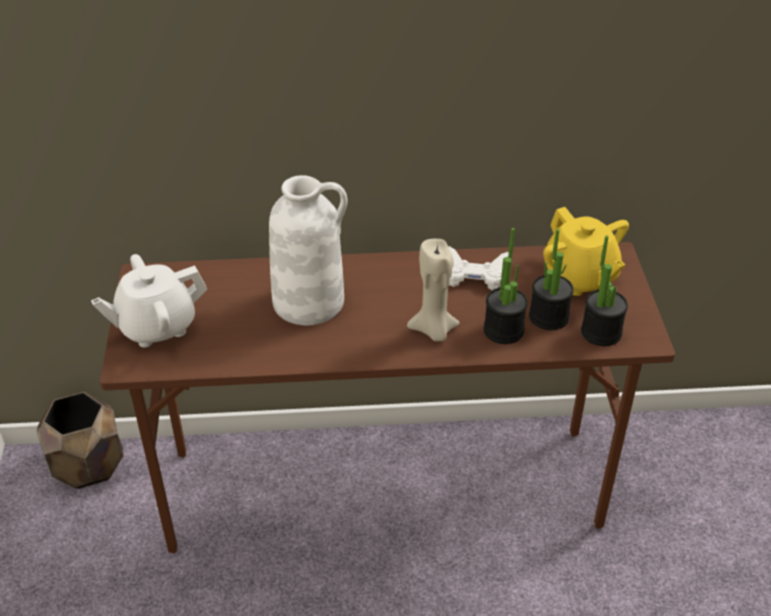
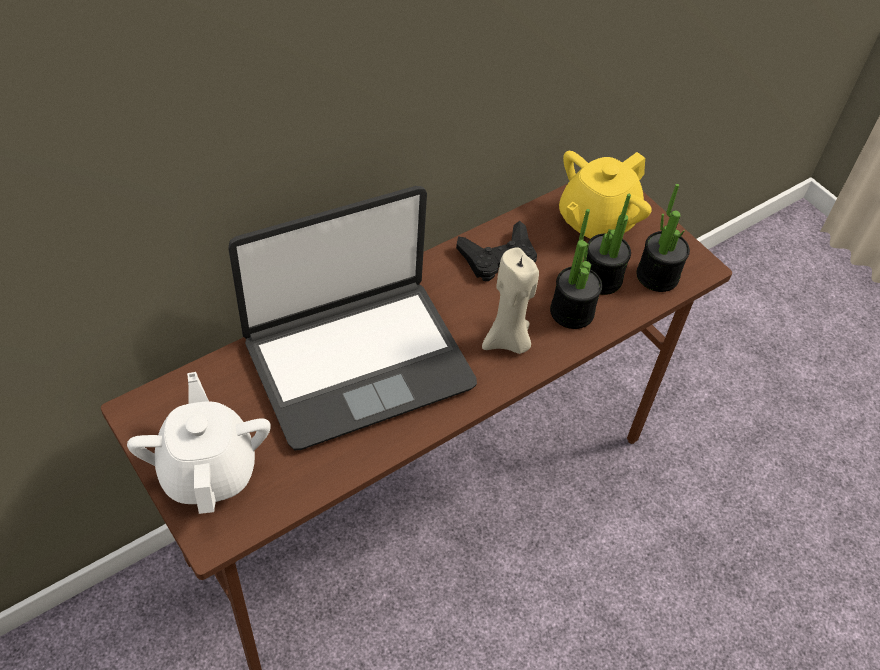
camera: 35 degrees left, 10 degrees up
brown planter [37,392,124,489] -> none
white teapot [91,254,207,347] -> white teapot turned 135 degrees clockwise [127,372,271,514]
white vase [269,175,347,325] -> laptop [229,186,477,450]
white game controller [448,246,509,290] -> black game controller [456,221,537,281]
yellow teapot [543,207,629,296] -> yellow teapot turned 105 degrees clockwise [559,151,651,239]

